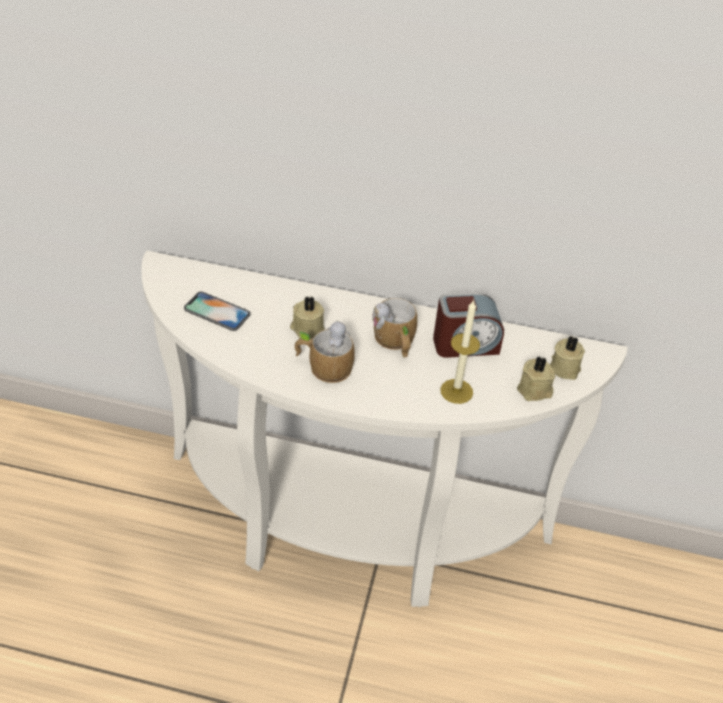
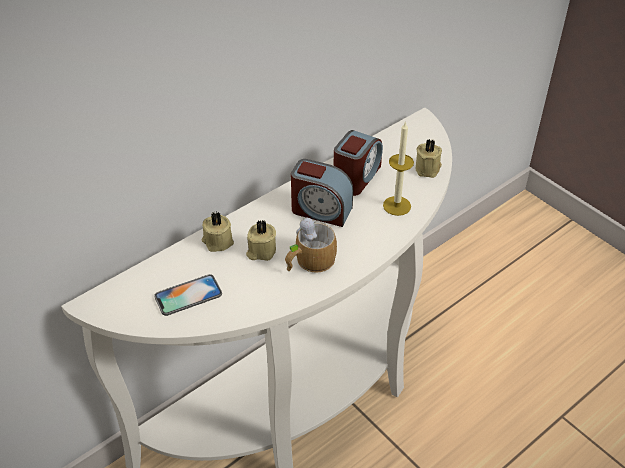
camera: 50 degrees left, 0 degrees up
mug [372,298,417,358] -> alarm clock [291,159,353,227]
beige candle [550,336,585,380] -> beige candle moved to [201,212,234,252]

